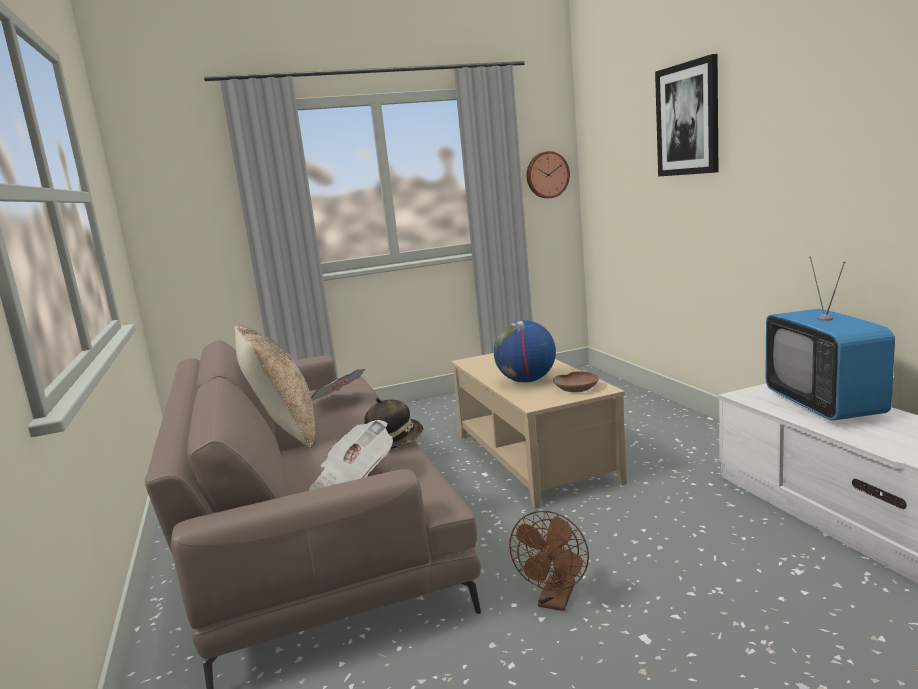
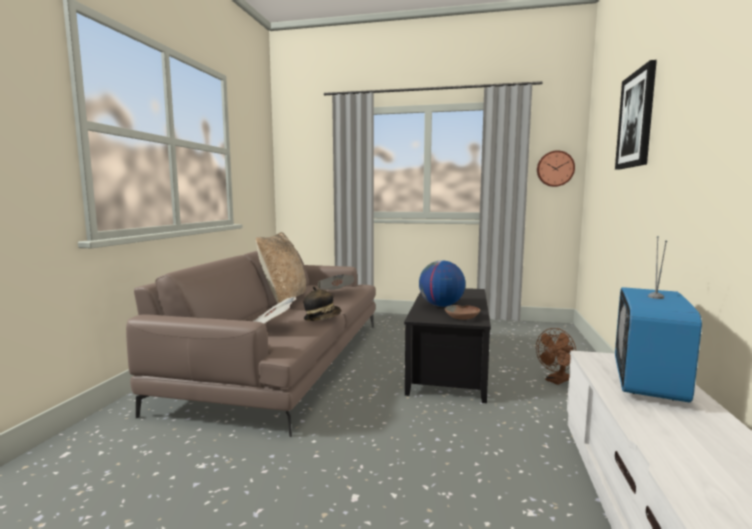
camera: 30 degrees right, 5 degrees down
beige coffee table [451,353,627,509] -> black coffee table [404,288,491,403]
brown fan [509,511,589,611] -> brown fan moved to [536,328,576,385]

